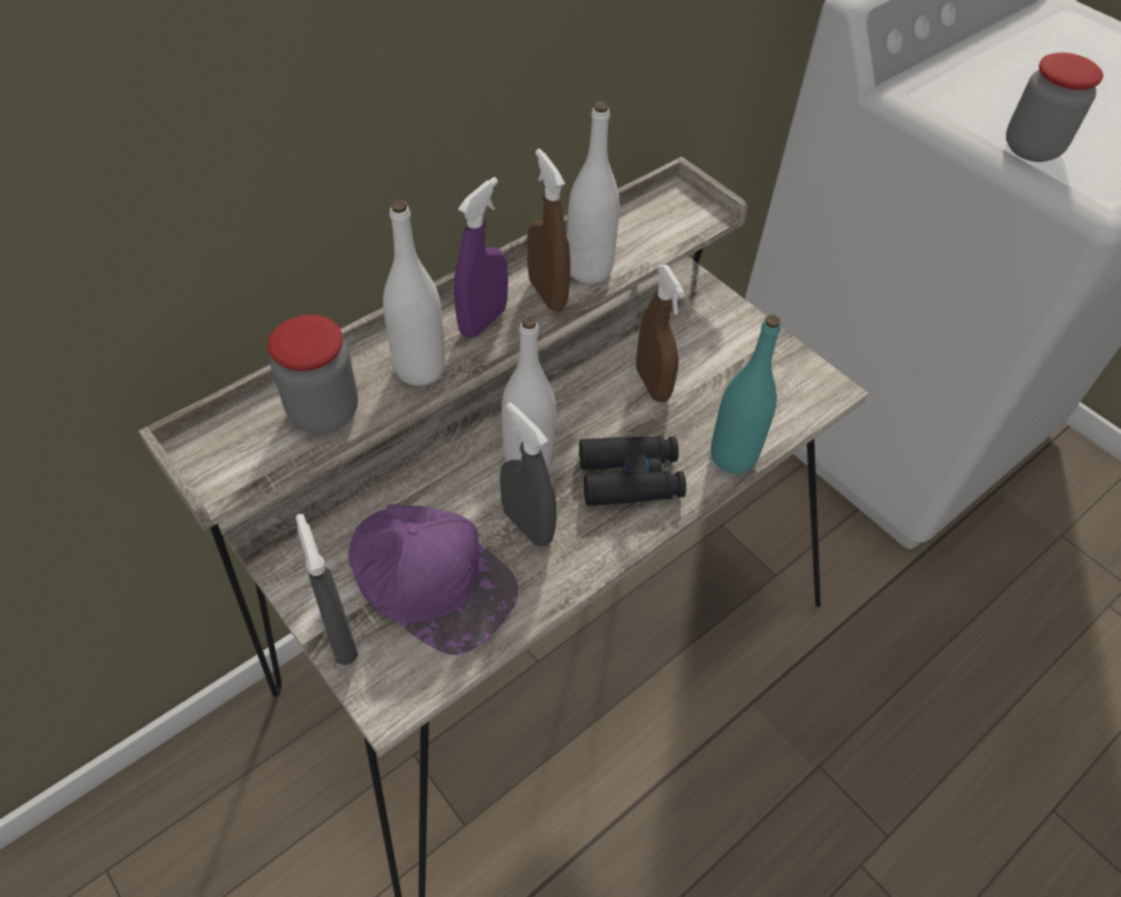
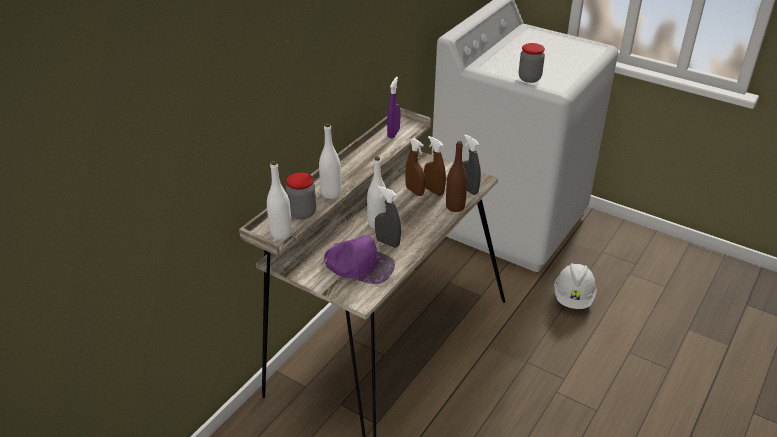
camera: 15 degrees left, 15 degrees down
grey spray bottle [295,513,358,665] -> grey spray bottle moved to [463,135,481,195]
purple spray bottle [454,177,508,338] -> purple spray bottle moved to [387,77,400,138]
brown spray bottle [527,149,570,311] -> brown spray bottle moved to [424,136,446,196]
white bottle [567,101,620,284] -> white bottle moved to [267,161,292,240]
black binoculars [579,436,686,506] -> none
turquoise bottle [711,315,781,474] -> brown bottle [446,141,467,212]
none -> white hard hat [554,263,597,309]

